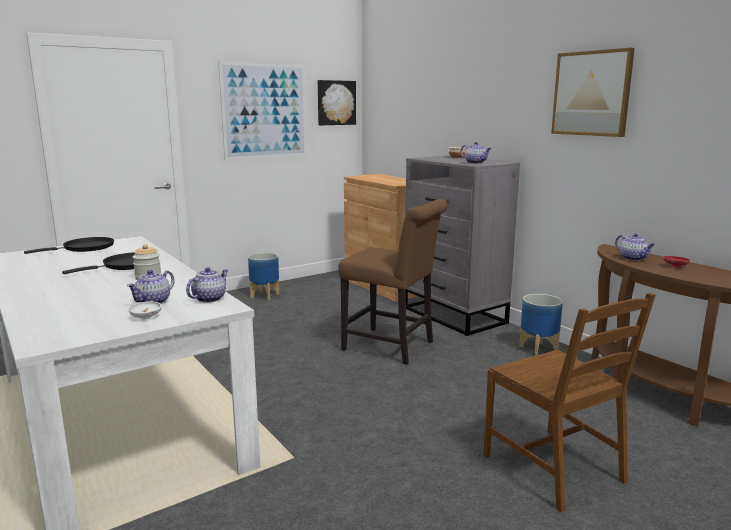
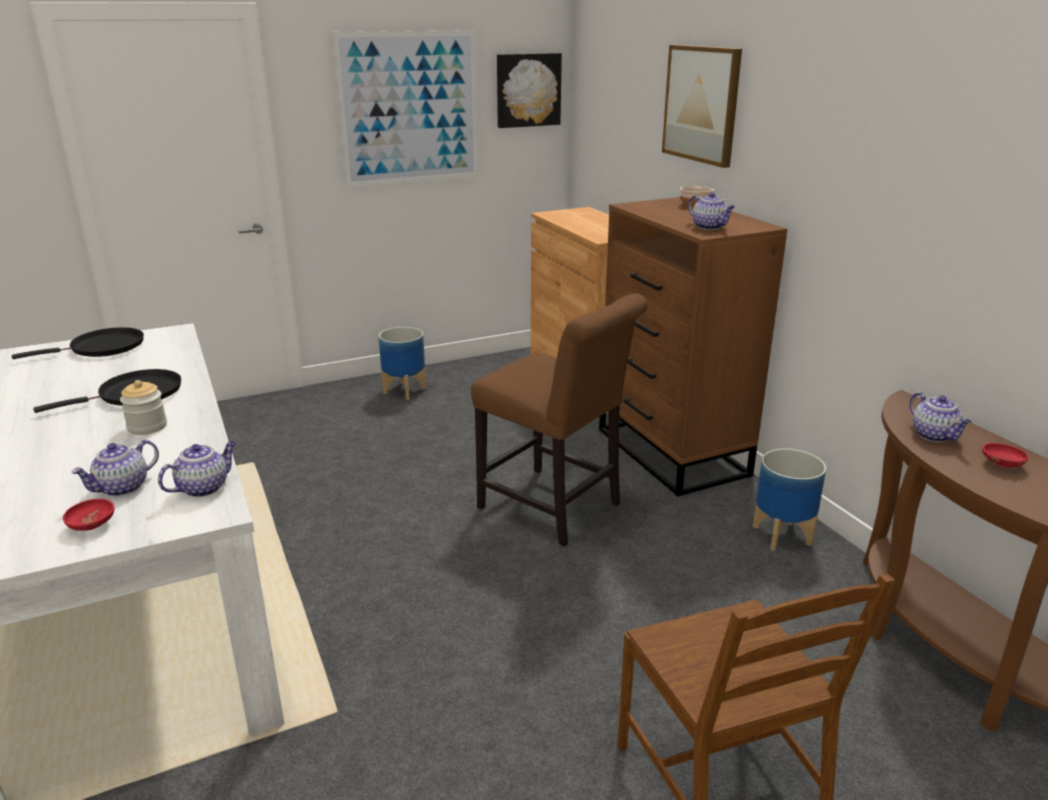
camera: 10 degrees right, 10 degrees up
white bowl [128,301,162,320] -> red bowl [63,499,114,531]
grey dresser [405,156,520,336] -> brown dresser [599,197,788,497]
picture [551,48,635,137] -> picture moved to [662,45,742,168]

